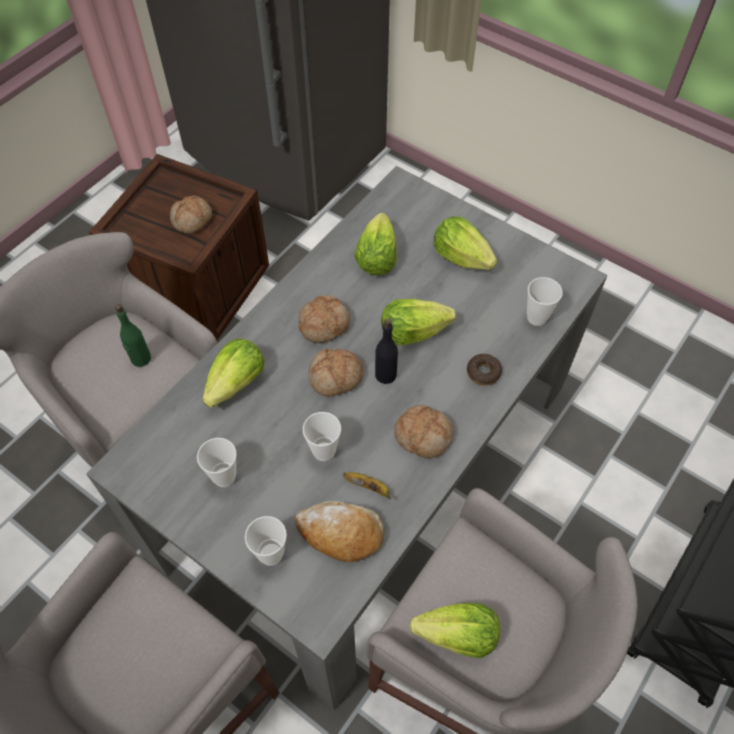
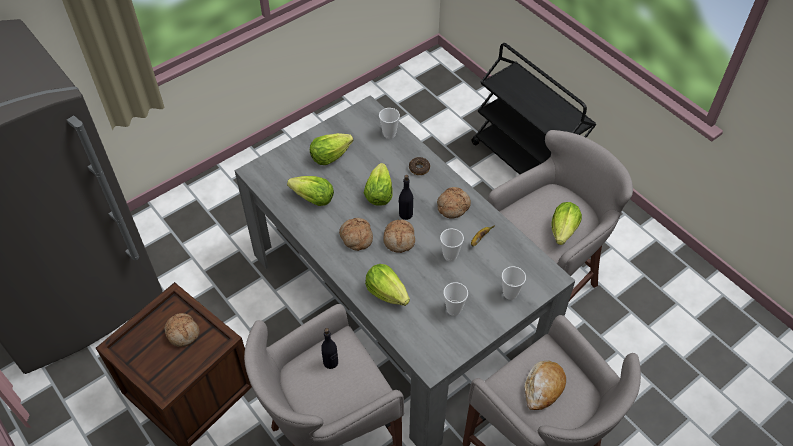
camera: 75 degrees left, 5 degrees down
green bottle [115,304,151,367] -> black bottle [321,328,338,369]
bread [295,501,384,562] -> bread moved to [524,361,566,410]

